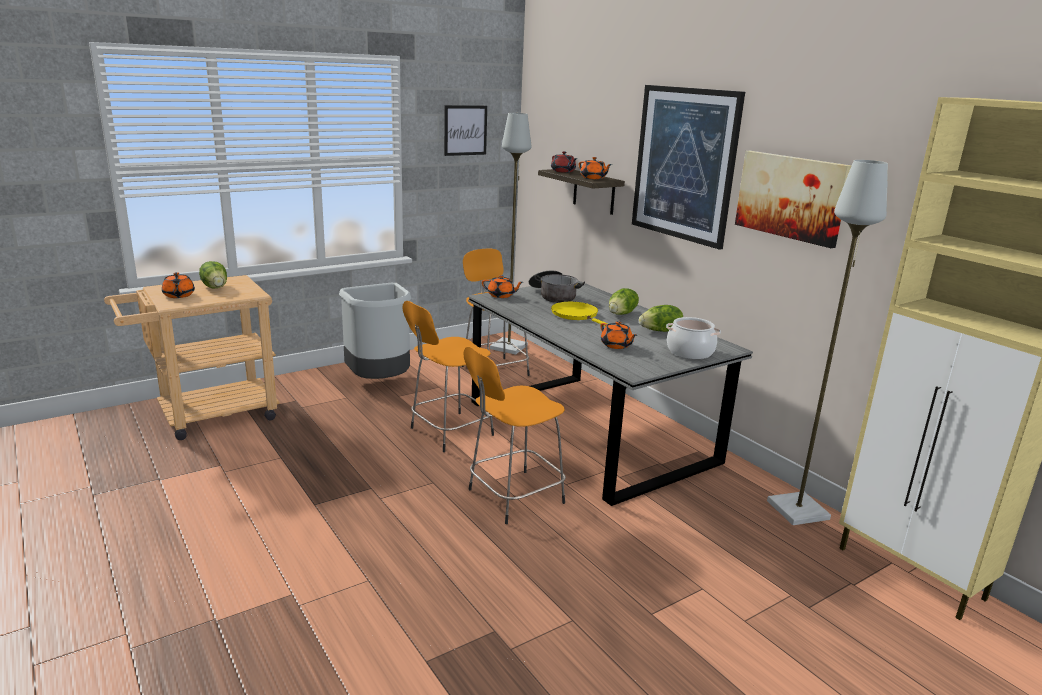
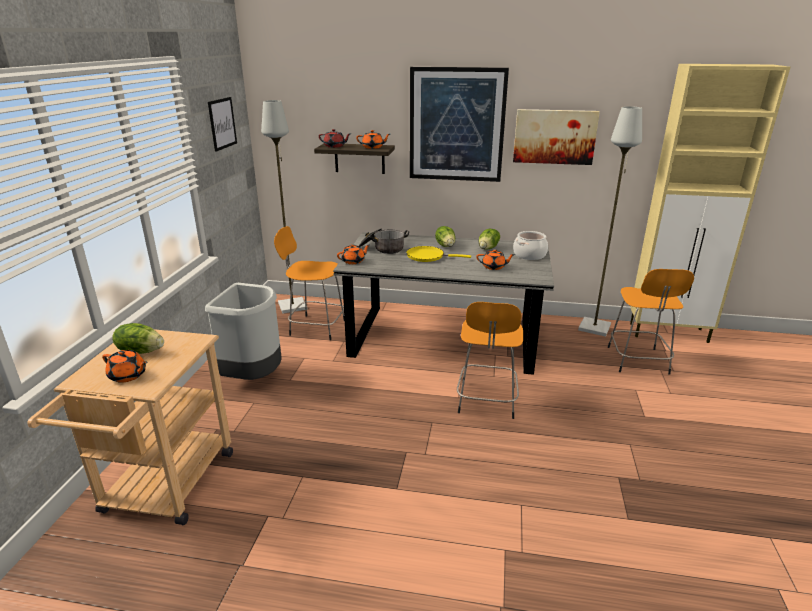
camera: 45 degrees left, 5 degrees up
orange stool [402,301,494,452] -> orange stool moved to [608,269,694,375]

